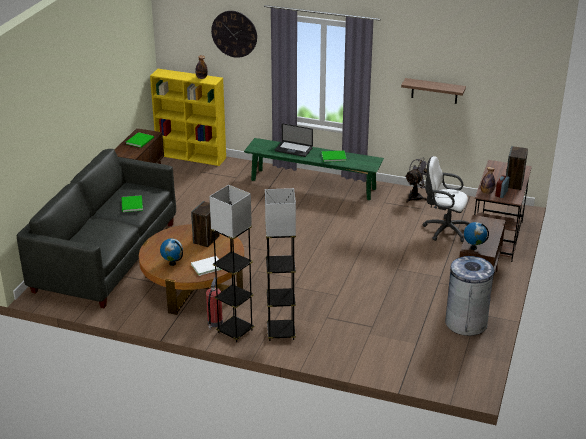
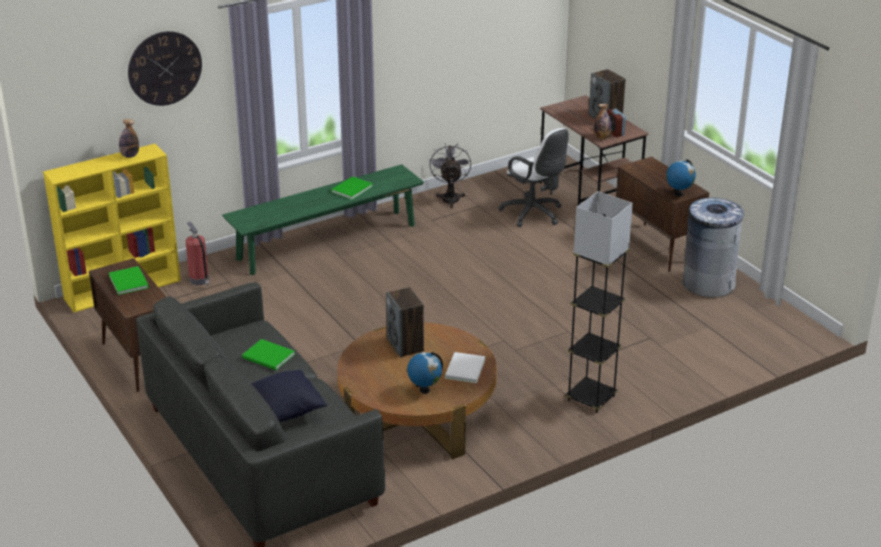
camera: 50 degrees left, 0 degrees up
fire extinguisher [206,277,223,330] -> fire extinguisher moved to [186,222,209,286]
grey floor lamp [209,185,254,342] -> none
laptop [275,123,313,157] -> none
shelf [401,78,466,104] -> none
white office chair [423,156,470,242] -> white office chair turned 105 degrees counterclockwise [498,128,569,227]
none -> black pillow [251,369,327,422]

